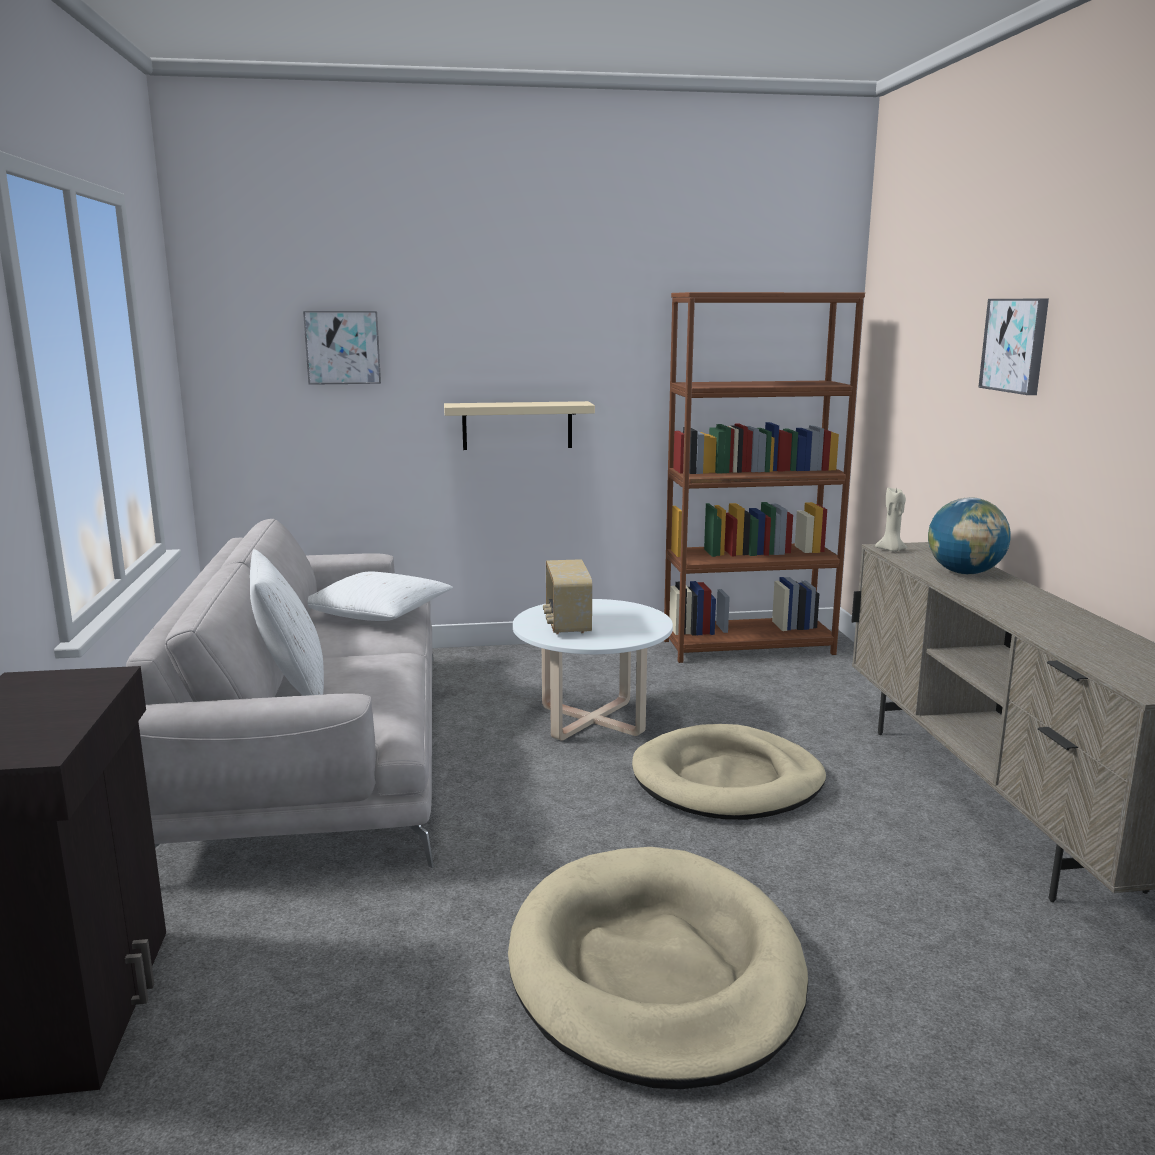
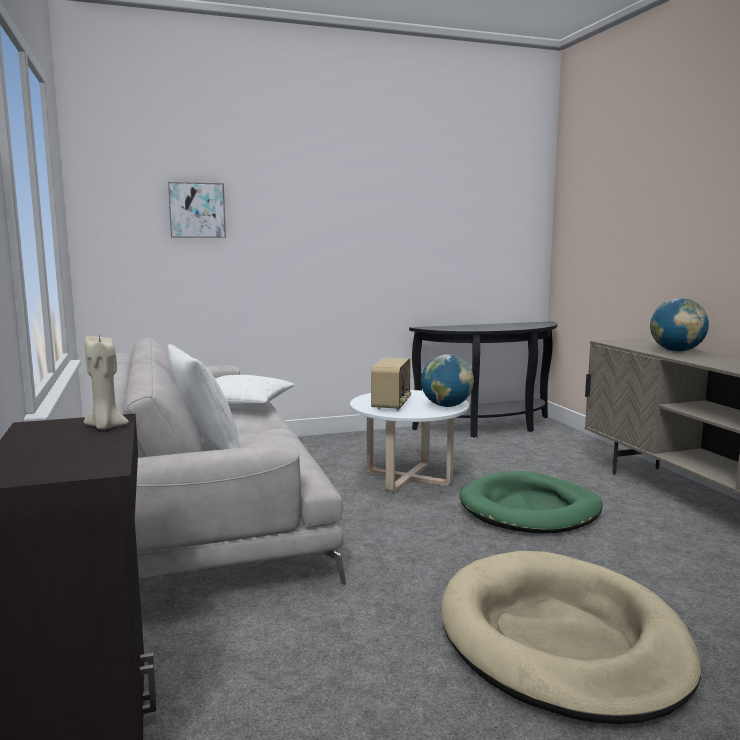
camera: 10 degrees left, 5 degrees down
beige shelf [444,401,595,450] -> none
radio [543,559,592,635] -> radio turned 150 degrees counterclockwise [371,358,411,410]
beige dog bed [632,724,826,820] -> green dog bed [460,471,603,534]
brown bookcase [664,292,865,663] -> black console table [409,321,557,438]
beige candle [875,488,907,552] -> beige candle moved to [84,334,129,429]
picture [978,298,1049,395] -> none
none -> globe [421,354,474,407]

